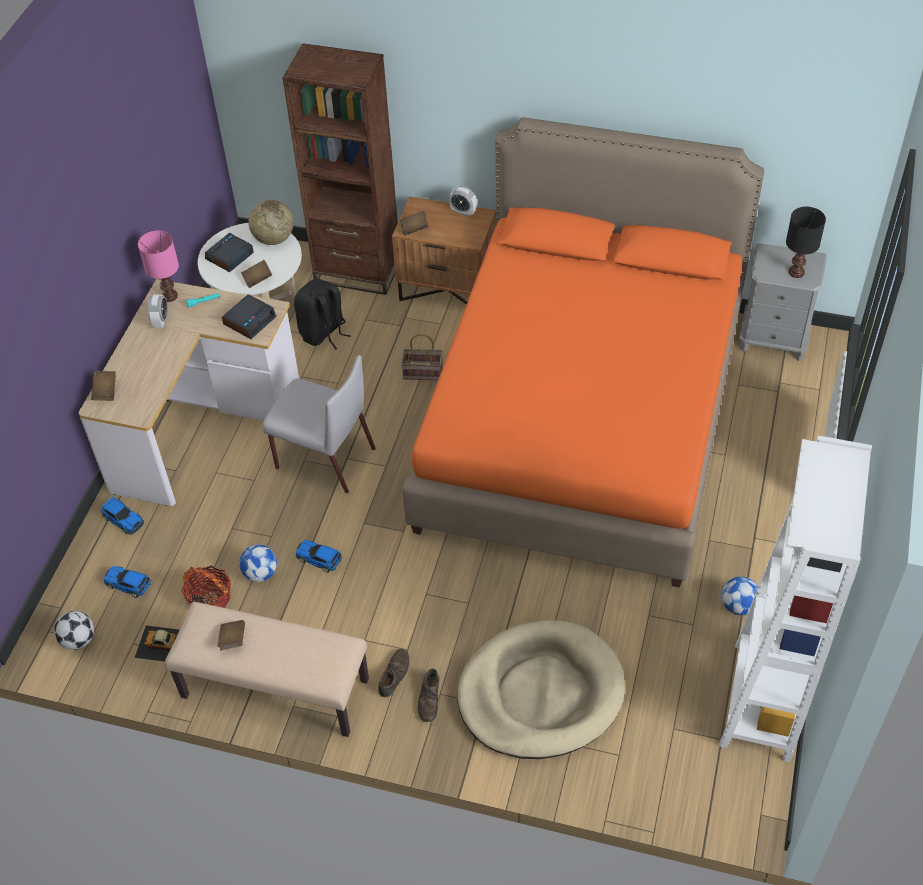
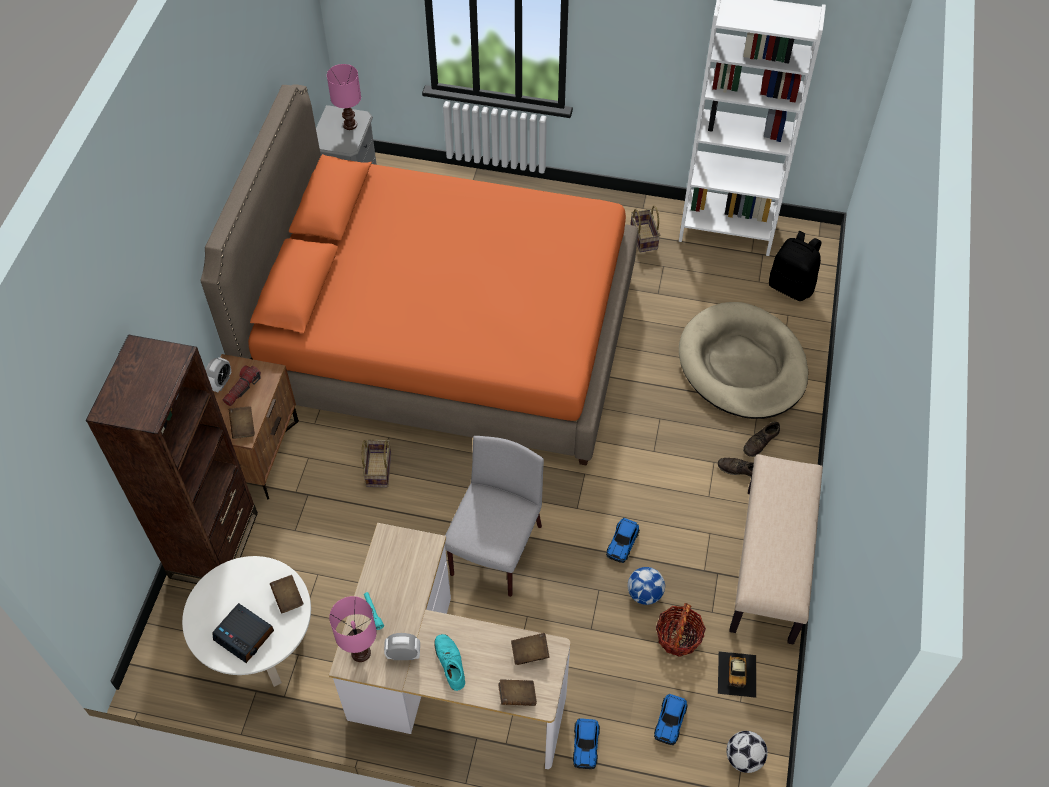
camera: 95 degrees left, 5 degrees up
toy car [101,497,144,535] -> toy car turned 150 degrees clockwise [573,718,600,769]
brown book [218,620,245,651] -> brown book moved to [511,633,549,665]
alarm clock [222,294,277,339] -> none
globe [248,200,293,245] -> none
black backpack [294,278,351,349] -> black backpack moved to [769,231,822,301]
brown shoe [418,669,439,722] -> brown shoe turned 135 degrees clockwise [743,422,780,457]
football [722,577,758,615] -> basket [630,205,660,252]
black table lamp [786,207,826,278] -> pink table lamp [327,64,361,130]
none -> flashlight [223,365,261,406]
none -> turquoise shoe [435,634,465,691]

